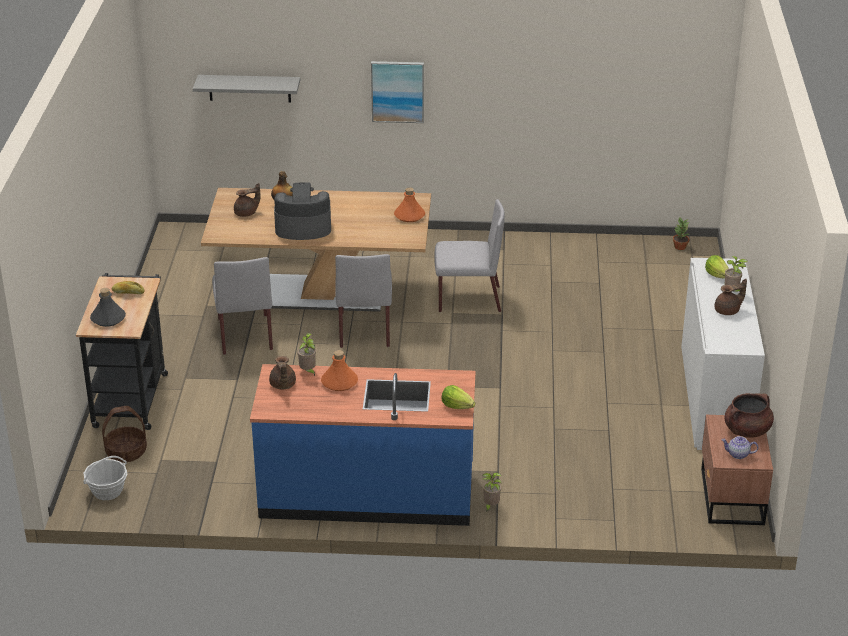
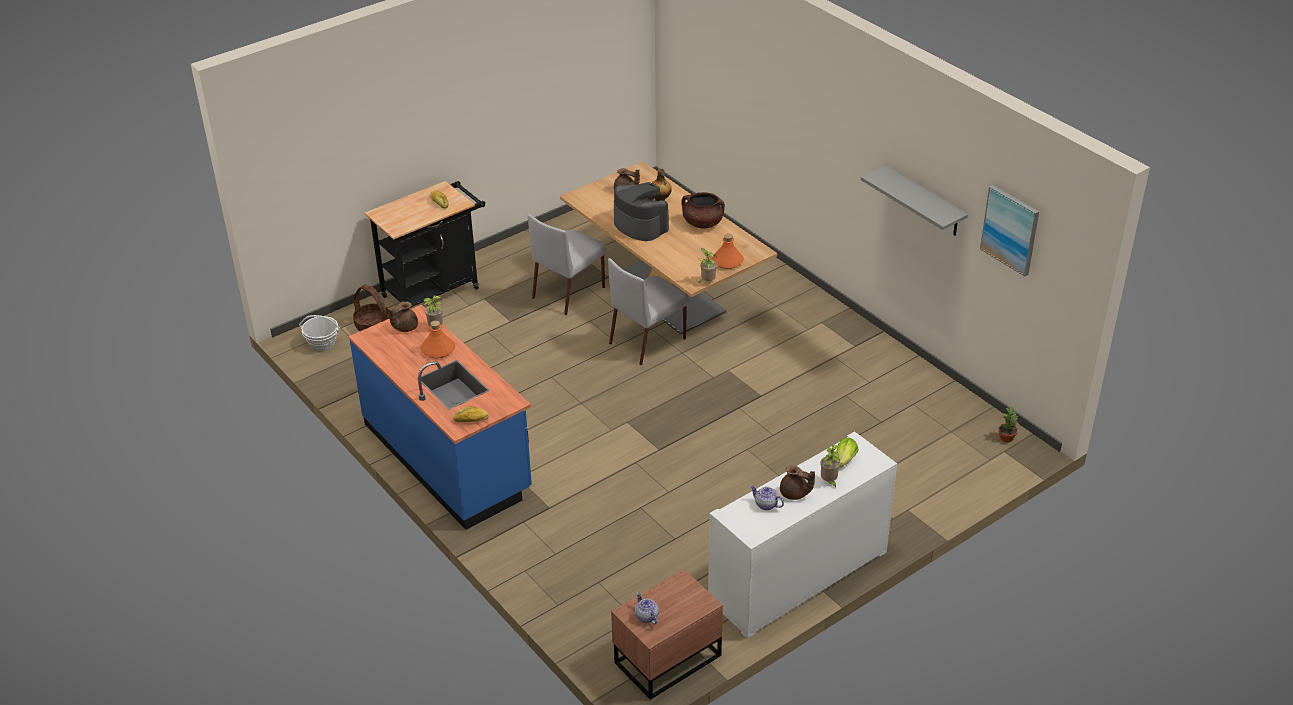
camera: 50 degrees right, 5 degrees up
grey bottle [90,288,126,327] -> none
grey shelf [193,75,300,103] -> grey shelf moved to [861,165,968,236]
picture [371,61,424,123] -> picture moved to [980,185,1039,276]
grey chair [434,199,505,312] -> none
lettuce [442,385,475,409] -> bread [453,406,489,422]
potted plant [483,473,502,512] -> potted plant moved to [699,248,717,283]
brown cooking pot [725,393,774,438] -> brown cooking pot moved to [681,192,725,228]
none -> teapot [750,485,784,510]

